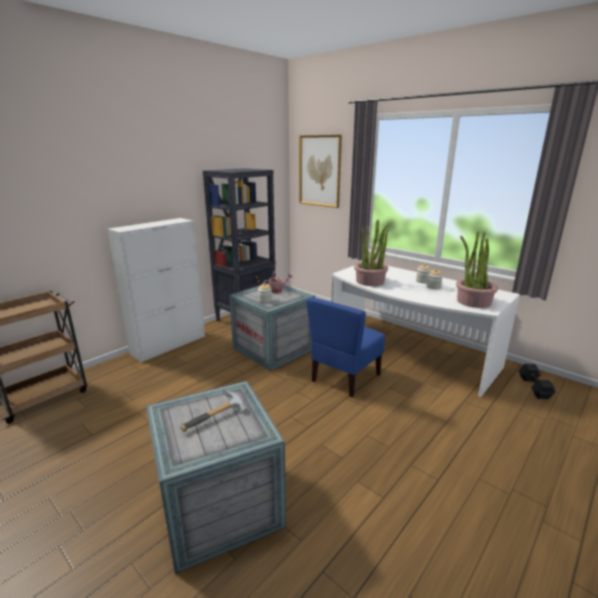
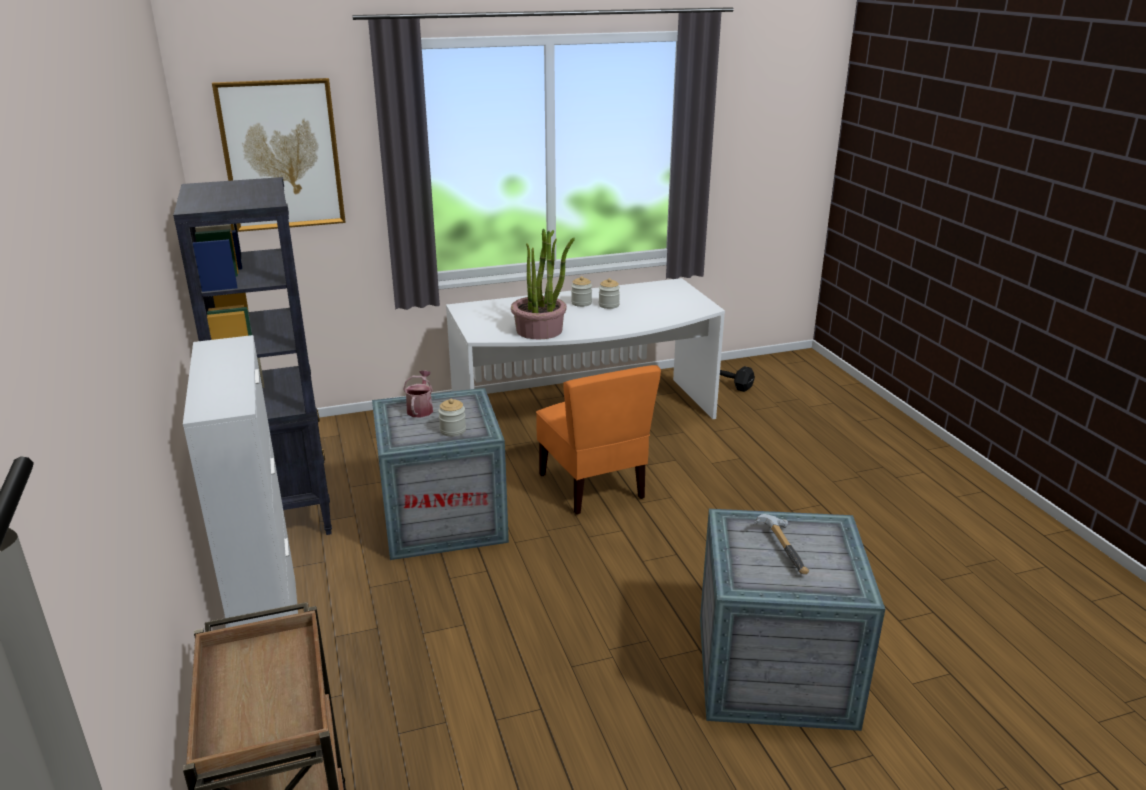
camera: 60 degrees left, 5 degrees up
blue chair [306,297,385,397] -> orange chair [536,365,661,515]
potted plant [456,231,498,308] -> none

